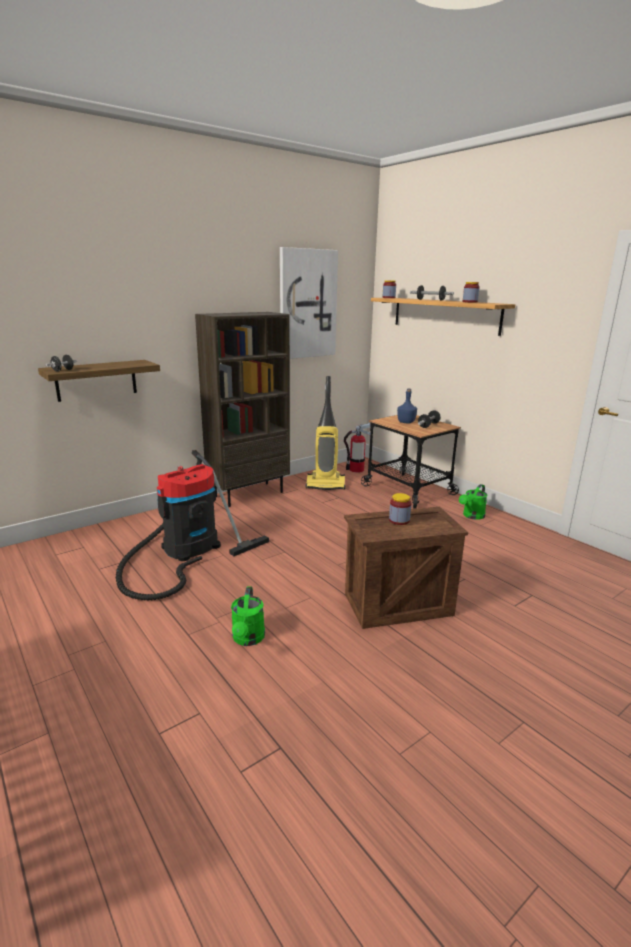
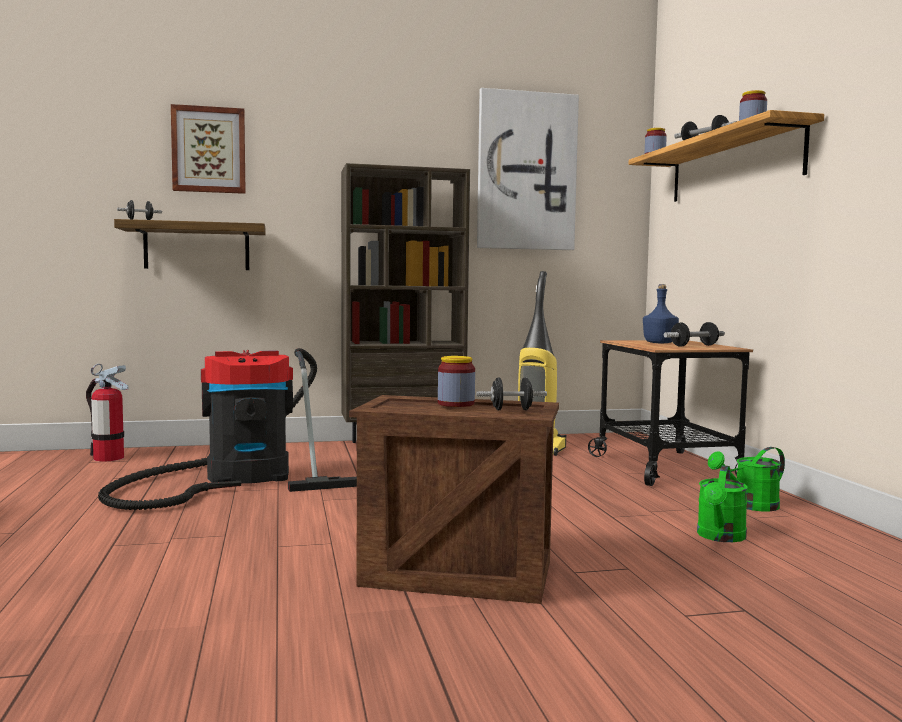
camera: 25 degrees right, 15 degrees down
green watering can [231,586,265,646] -> green watering can moved to [697,465,748,542]
fire extinguisher [344,423,370,473] -> fire extinguisher moved to [86,364,128,461]
none -> picture [171,104,246,194]
none -> black dumbbell [476,377,547,410]

